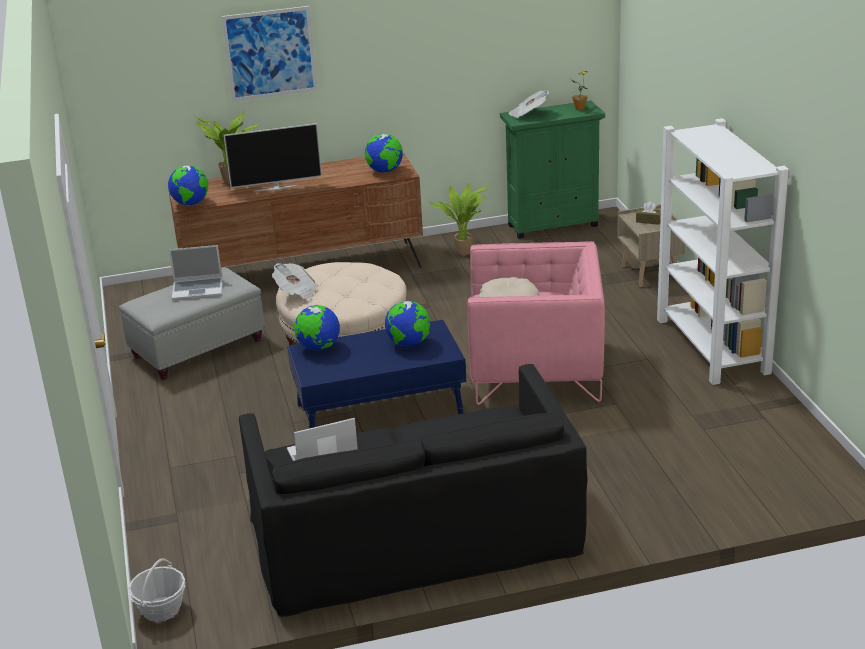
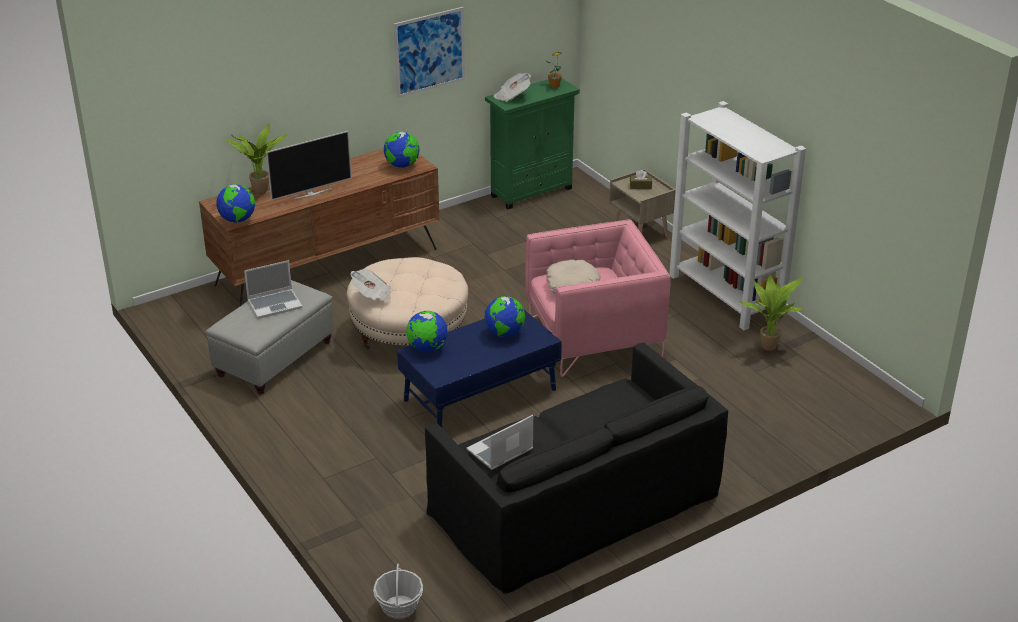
camera: 20 degrees left, 5 degrees up
picture [222,6,317,101] -> picture moved to [394,7,465,98]
potted plant [429,183,490,256] -> potted plant moved to [739,275,804,351]

